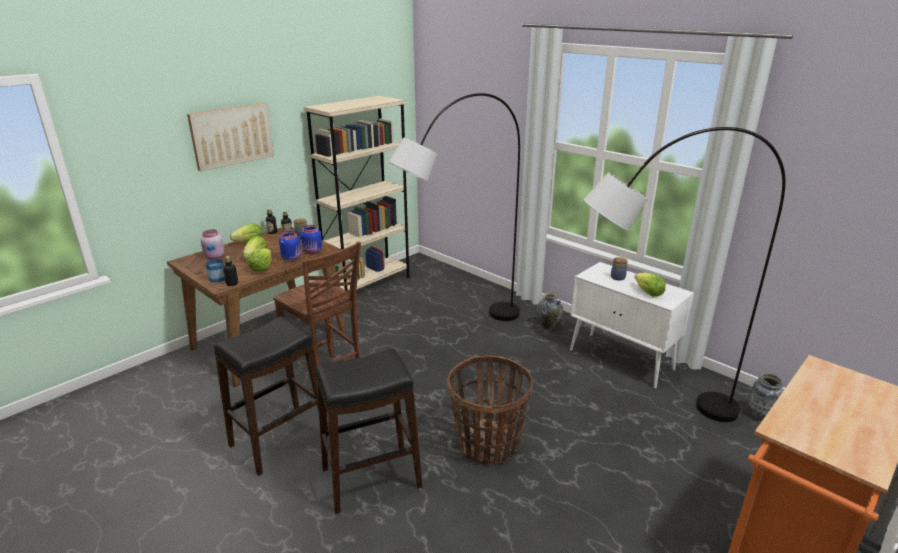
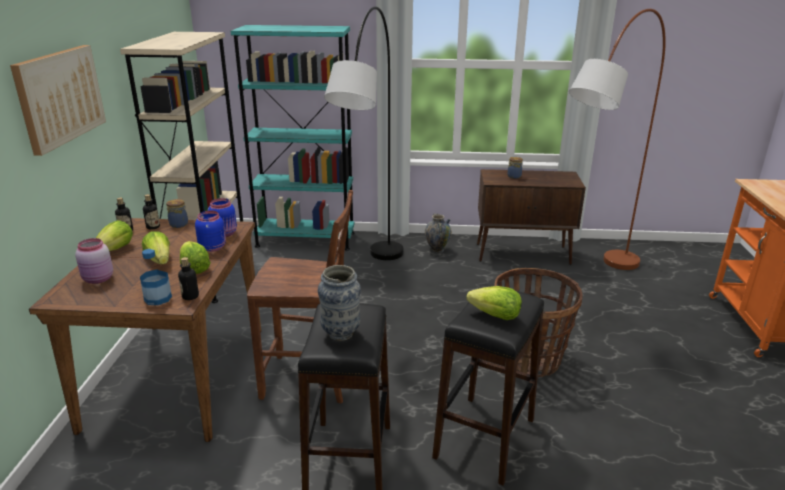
camera: 40 degrees left, 0 degrees up
white cabinet [570,262,694,389] -> brown cabinet [477,169,586,265]
grey floor lamp [584,127,786,422] -> brown floor lamp [569,9,666,270]
lettuce [634,273,666,297] -> lettuce moved to [466,286,522,320]
vase [749,373,784,420] -> vase moved to [318,265,361,341]
none -> turquoise bookcase [230,25,355,251]

